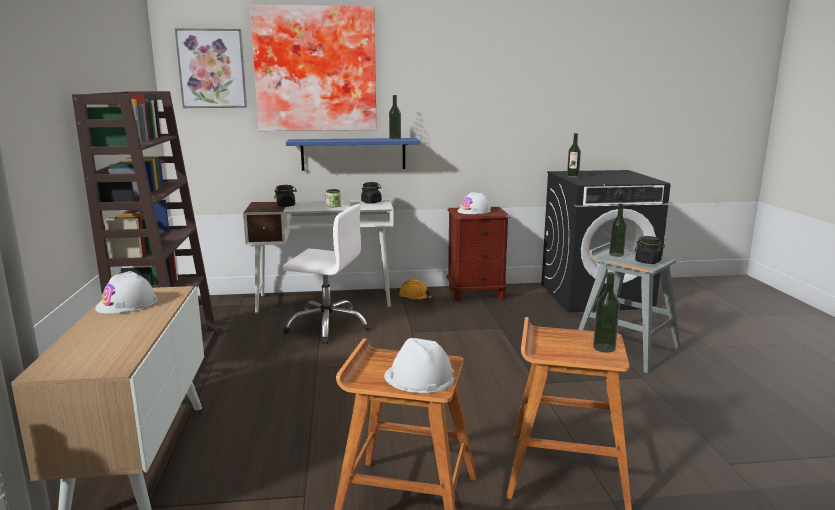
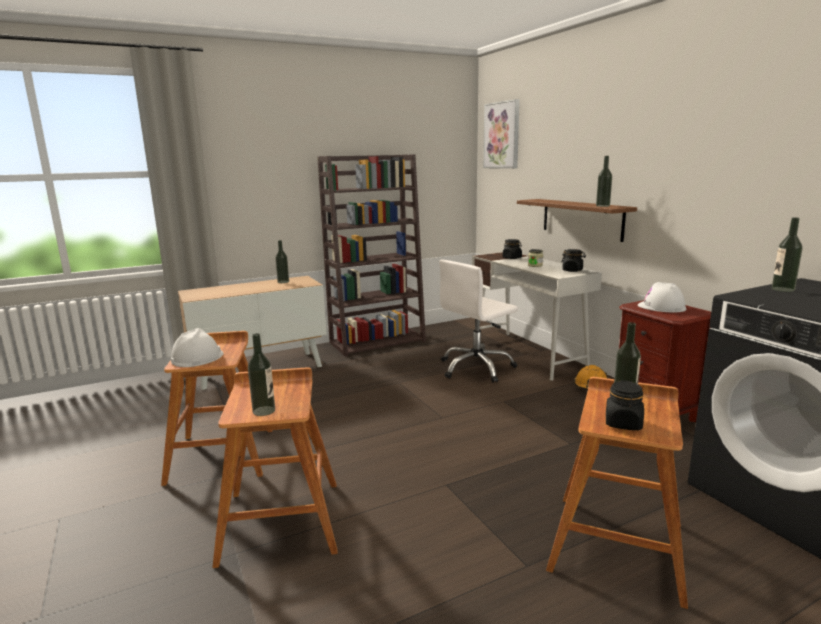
camera: 70 degrees right, 0 degrees up
white hard hat [95,271,158,314] -> bottle [275,240,289,283]
picture [250,5,377,131] -> none
white office chair [282,204,371,344] -> white office chair turned 60 degrees clockwise [439,260,518,383]
blue shelf [286,138,420,171] -> brown shelf [517,199,637,242]
grey stool [578,242,680,373] -> brown stool [546,377,688,609]

